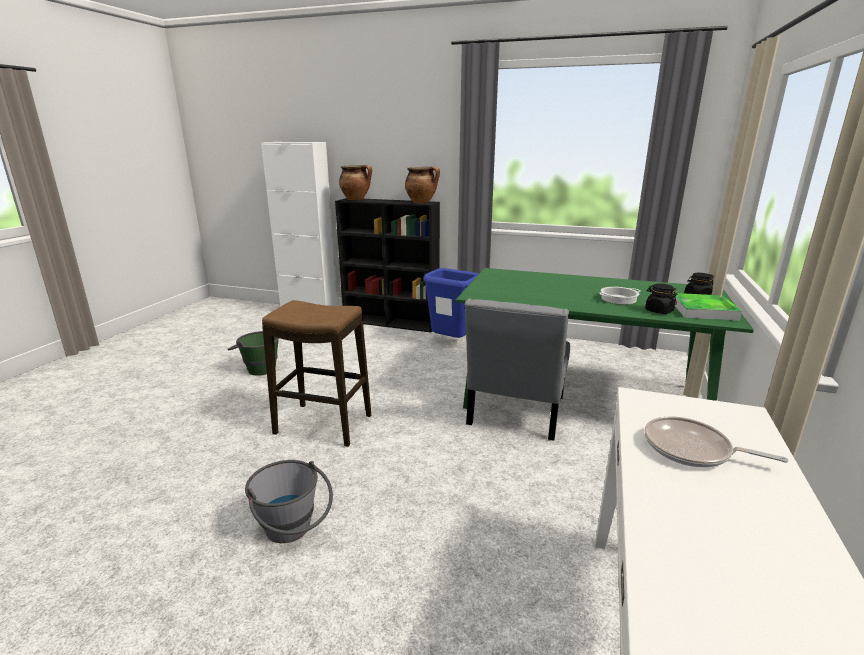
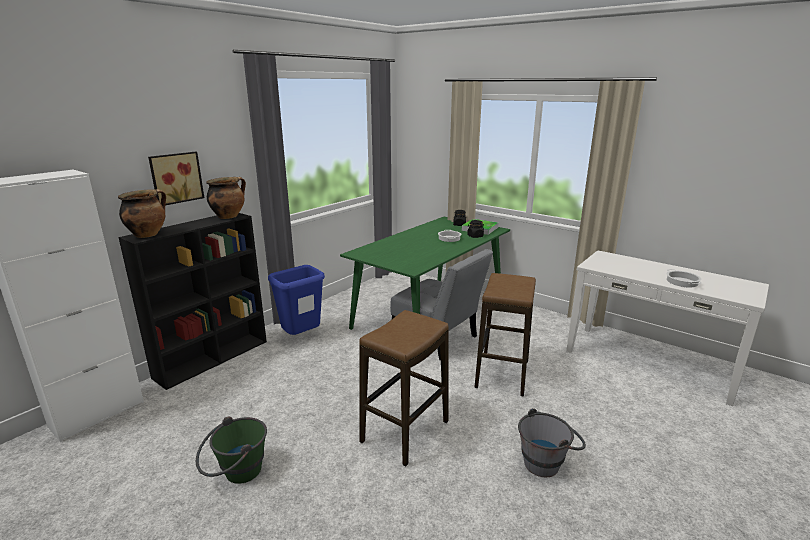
camera: 70 degrees left, 0 degrees up
frying pan [645,416,789,467] -> none
none -> picture [148,152,204,205]
none -> stool [474,273,536,397]
none -> cooking pot [666,269,702,287]

